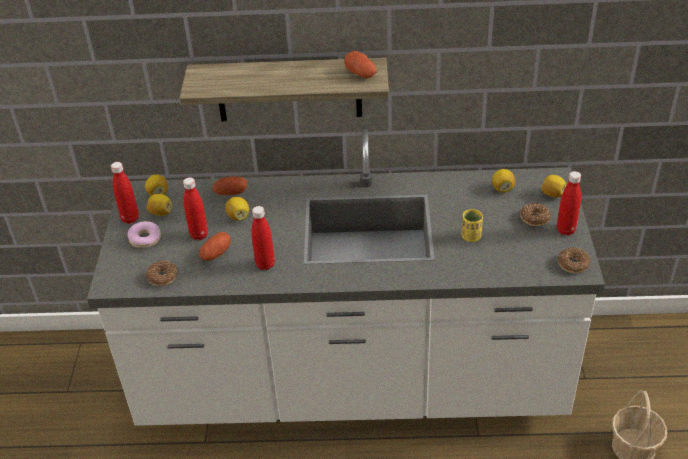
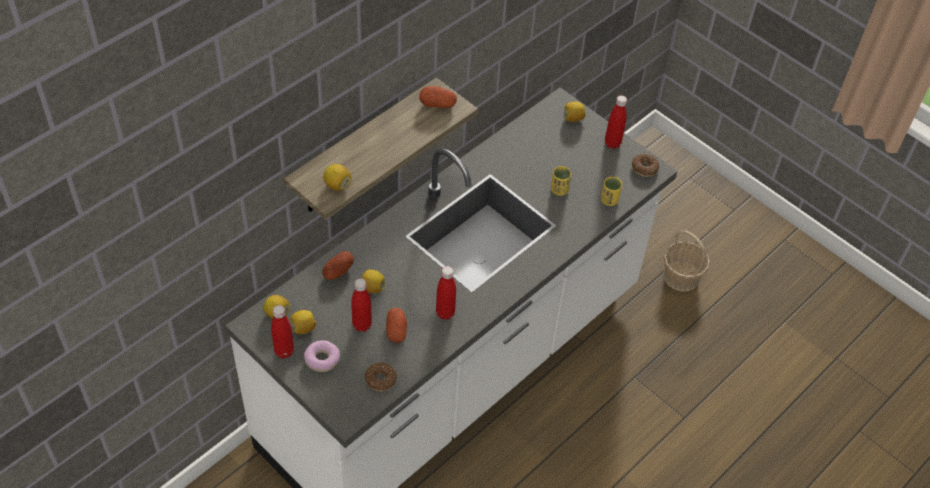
camera: 50 degrees left, 10 degrees up
lemon [492,169,515,193] -> lemon moved to [323,164,351,191]
donut [521,203,551,226] -> none
none -> yellow cup [601,177,622,206]

